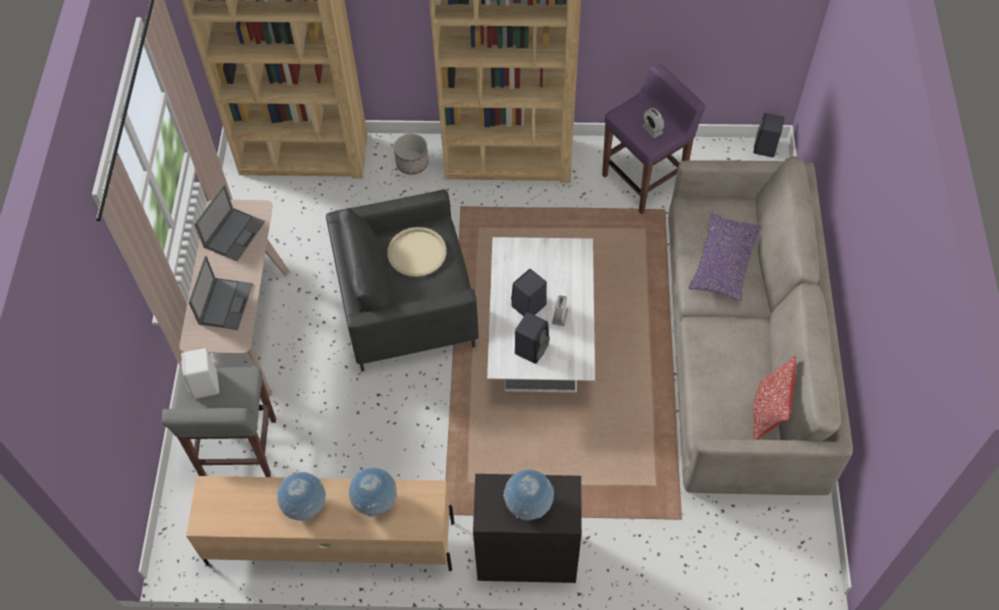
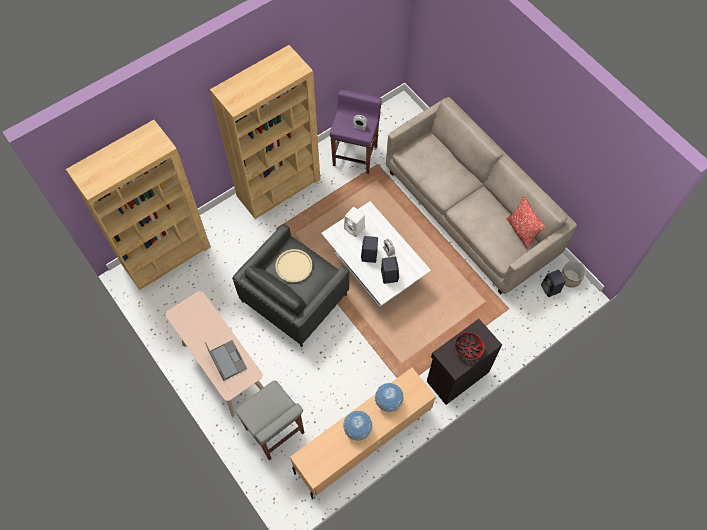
camera: 40 degrees left, 5 degrees up
white speaker [181,348,219,399] -> white speaker moved to [344,207,365,237]
laptop [195,185,265,261] -> none
planter [394,134,429,175] -> planter moved to [561,261,586,287]
globe [503,469,554,521] -> bowl [454,332,485,360]
purple pillow [689,213,761,302] -> none
black speaker [753,113,784,157] -> black speaker moved to [541,270,566,297]

